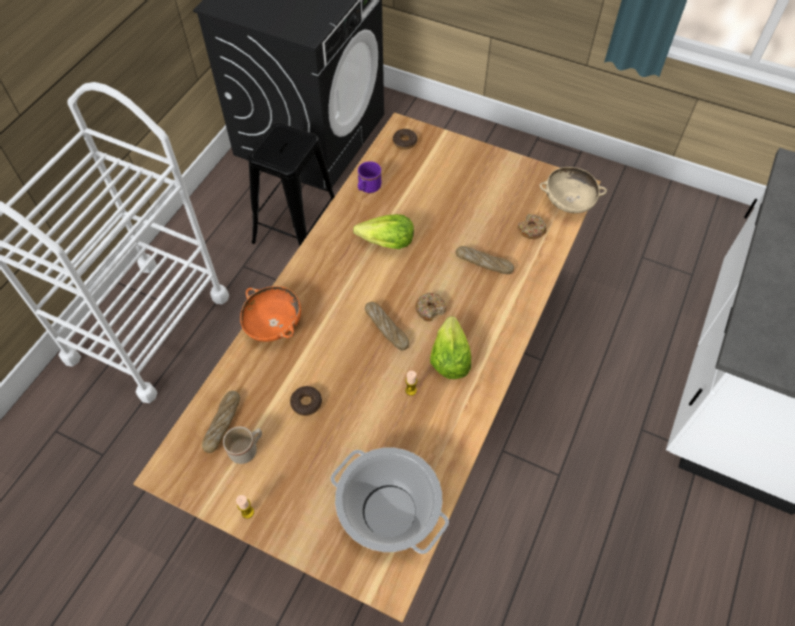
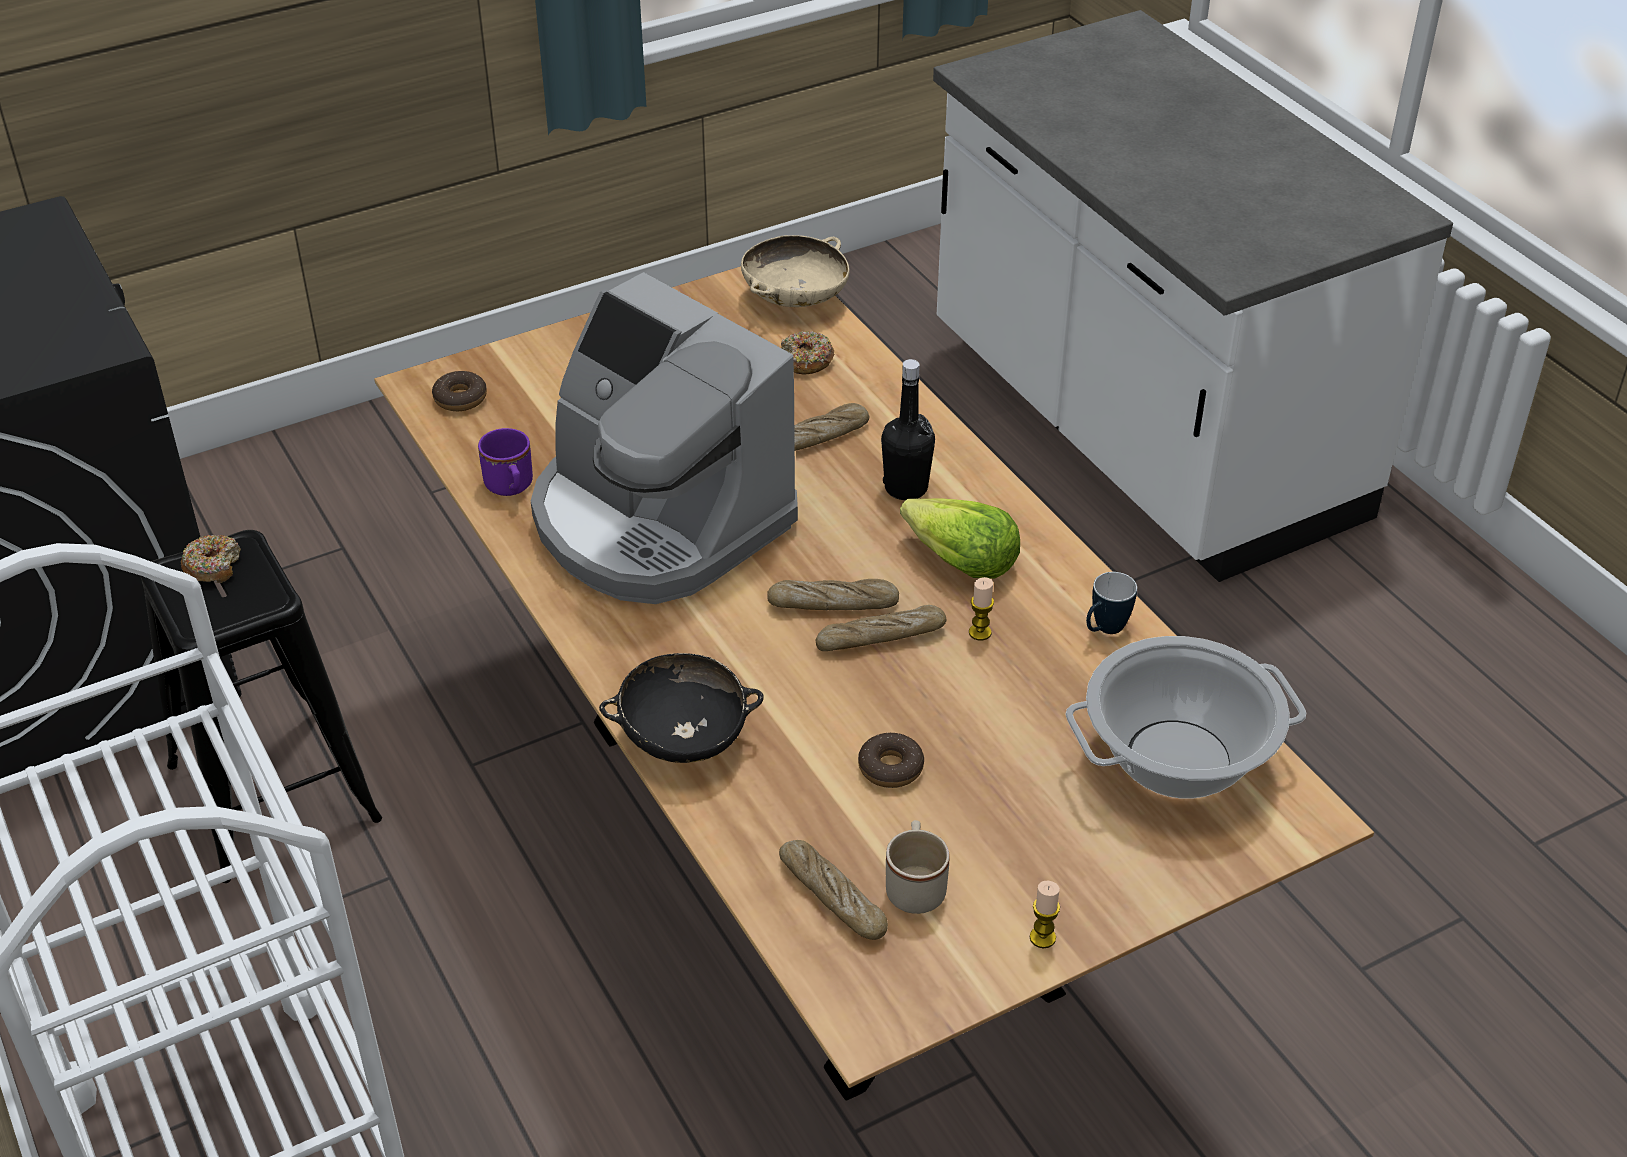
camera: 55 degrees left, 15 degrees down
orange bowl [240,286,301,342] -> black bowl [599,653,764,763]
lettuce [353,214,414,249] -> coffee machine [531,272,798,604]
donut [415,293,446,321] -> donut moved to [181,535,241,583]
none -> bread [815,605,947,651]
none -> black bottle [881,359,935,500]
none -> mug [1086,572,1137,634]

